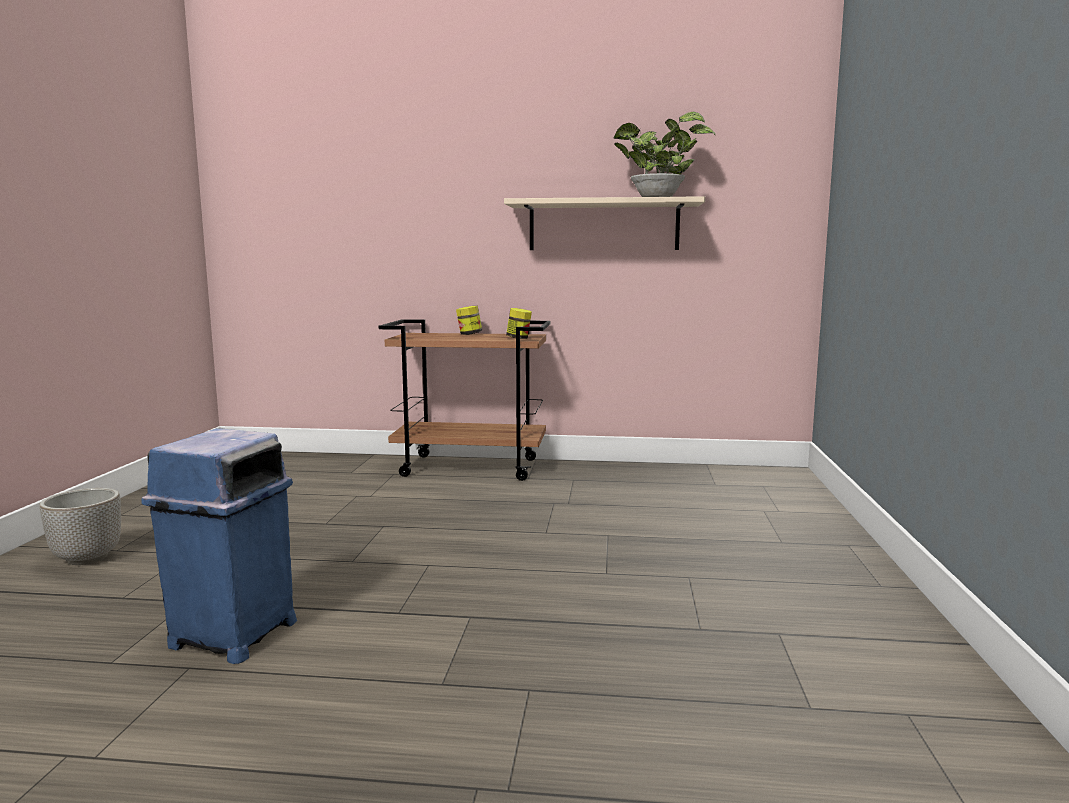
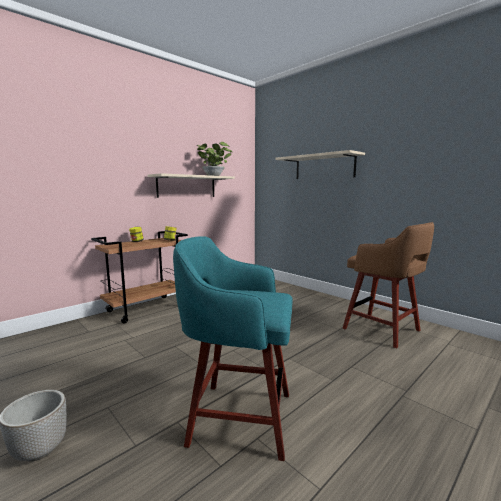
camera: 50 degrees left, 0 degrees up
blue trash can [141,428,297,664] -> turquoise stool [173,237,293,461]
none -> beige shelf [275,150,365,179]
none -> brown stool [343,222,434,349]

